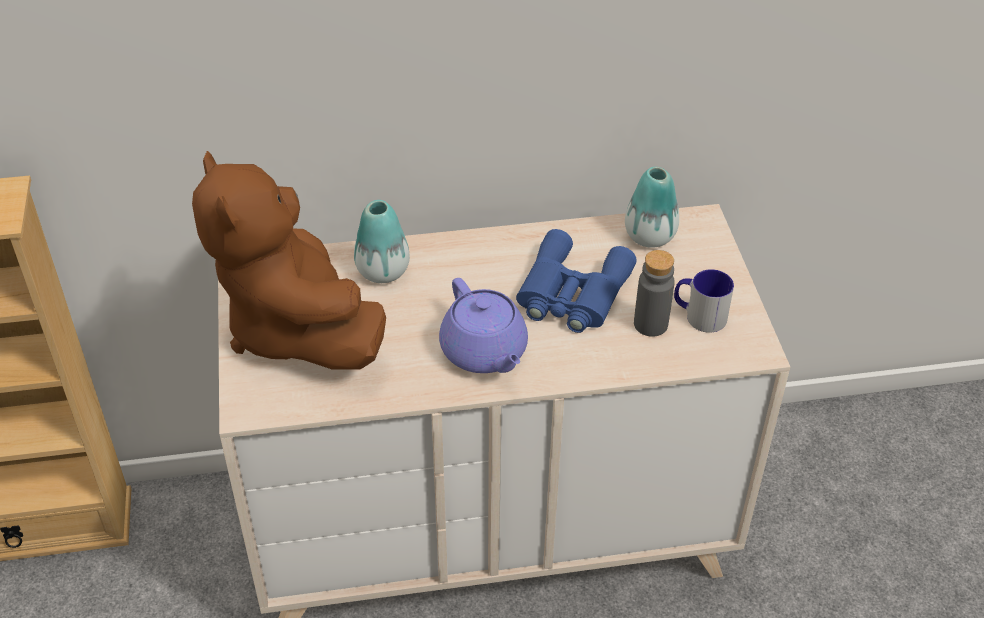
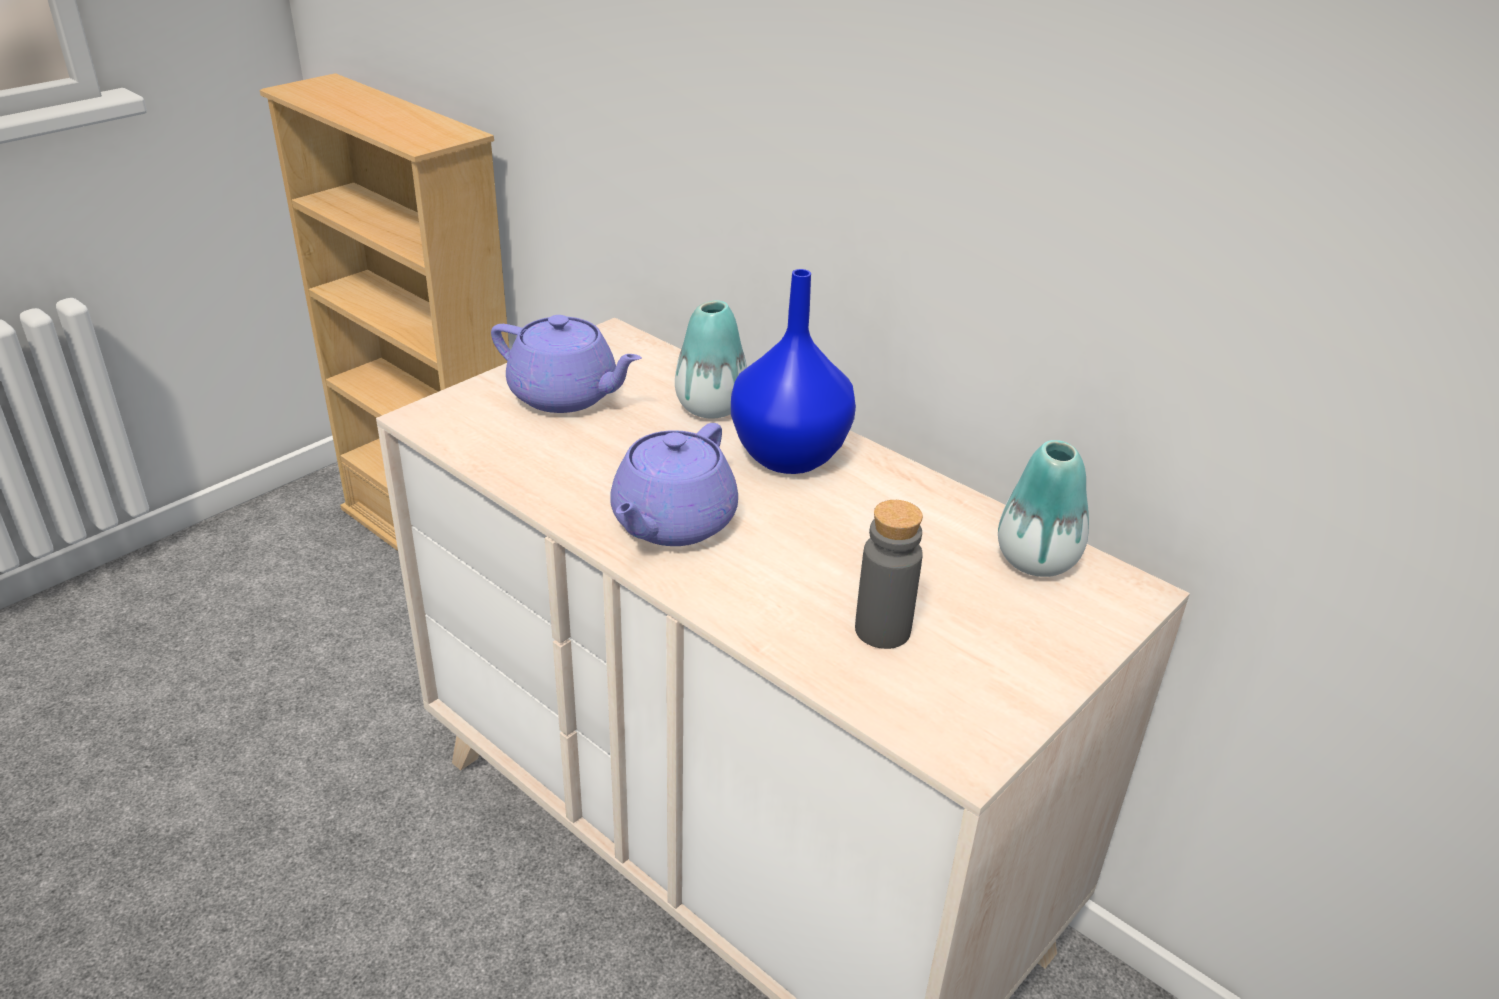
camera: 50 degrees right, 10 degrees down
brown plush toy [192,151,386,369] -> purple teapot [491,315,642,413]
blue binoculars [516,229,637,333] -> none
mug [674,269,734,333] -> none
none -> blue vase [731,269,856,474]

